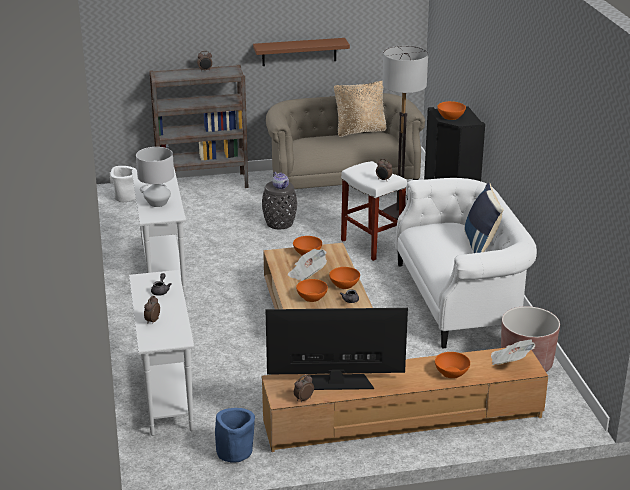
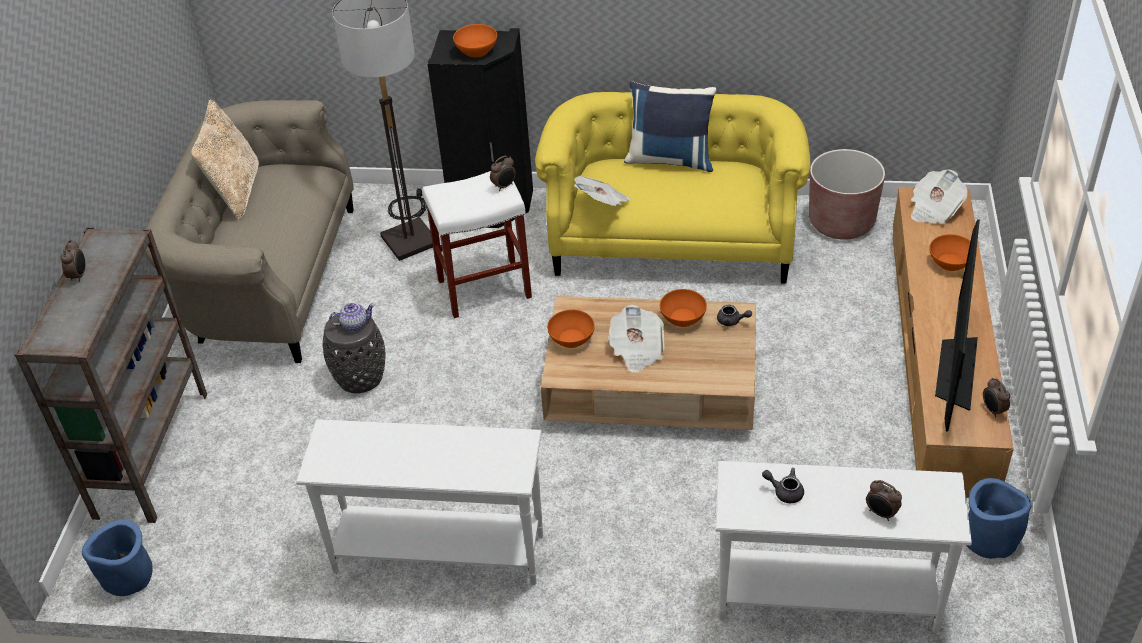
camera: 70 degrees left, 15 degrees up
white planter [111,166,137,202] -> blue planter [82,519,153,596]
white table lamp [136,147,174,207] -> none
brown shelf [253,38,350,66] -> none
orange bowl [296,279,328,302] -> none
white sofa [395,178,537,349] -> yellow sofa [535,92,811,284]
none -> newspaper [574,176,631,206]

